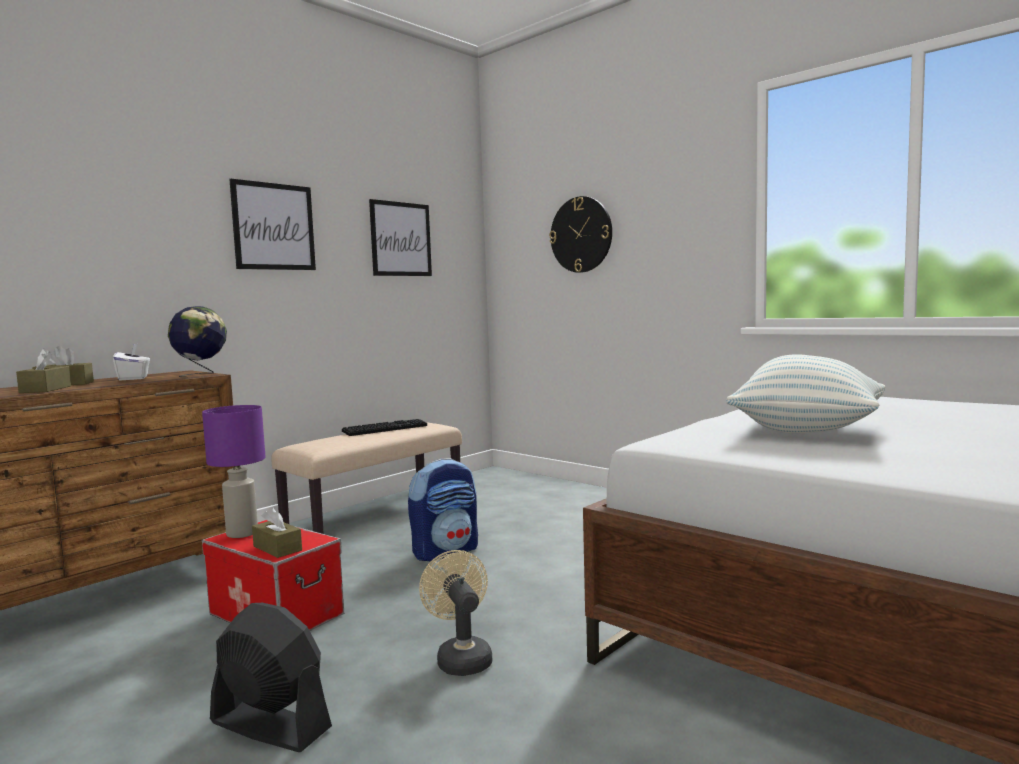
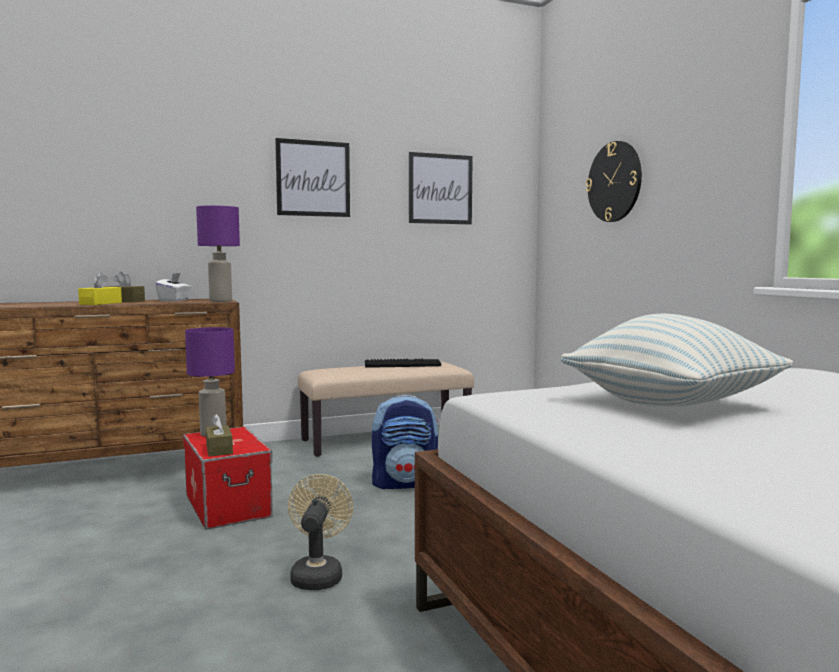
camera: 25 degrees right, 0 degrees up
brown tissue box [16,348,71,393] -> yellow tissue box [78,272,122,305]
globe [168,306,227,377] -> purple table lamp [196,206,240,302]
black fan [210,603,332,752] -> none

